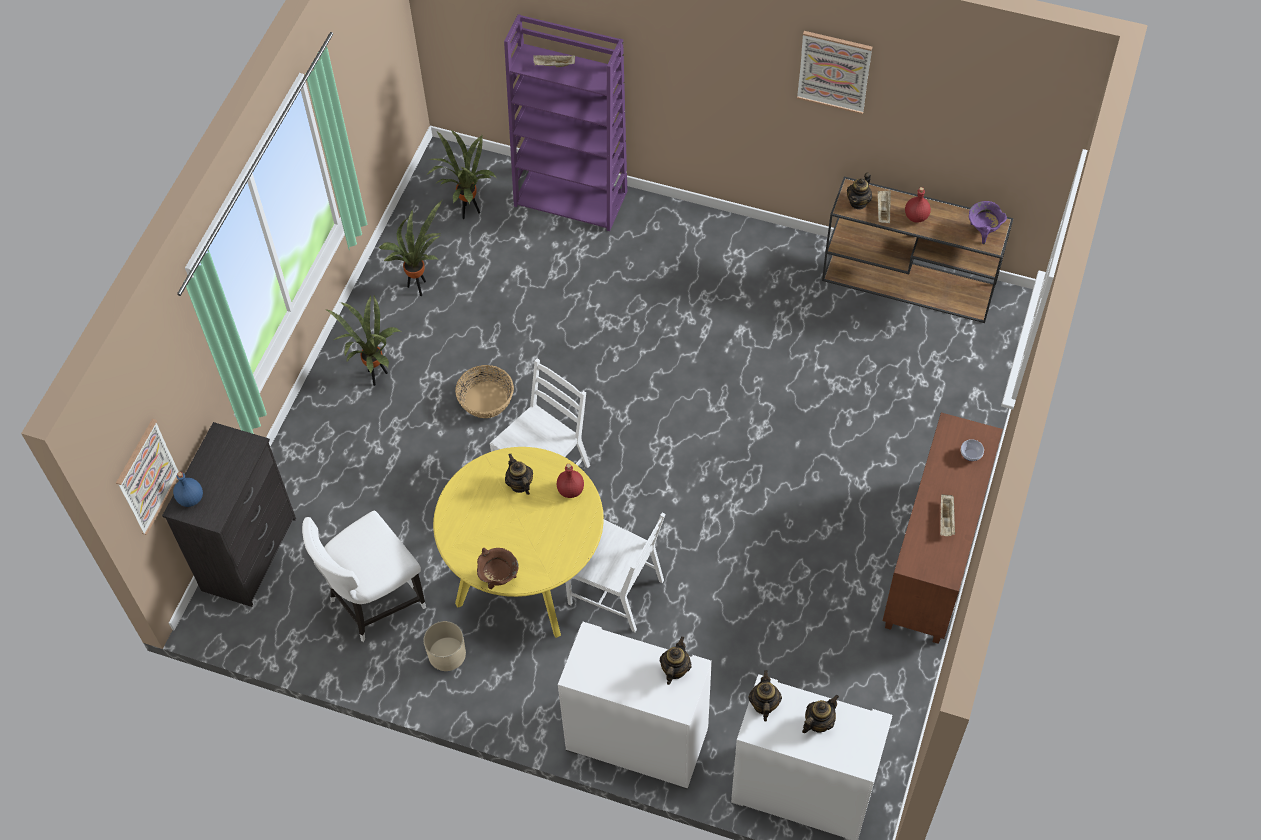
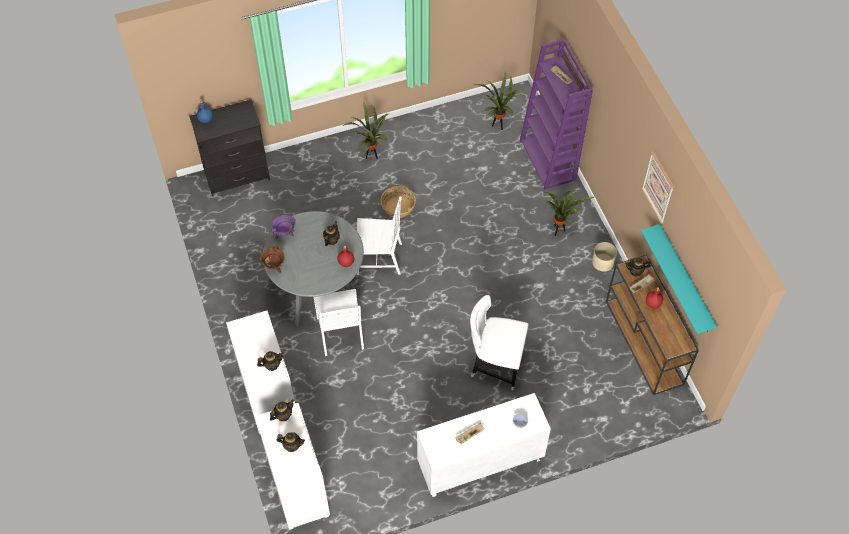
camera: 50 degrees right, 0 degrees up
picture [116,419,179,535] -> none
white chair [302,511,426,642] -> white chair moved to [470,295,529,390]
potted plant [379,200,442,296] -> potted plant moved to [541,190,594,236]
beige planter [424,621,466,671] -> beige planter moved to [592,242,617,272]
yellow dining table [433,447,604,638] -> grey dining table [262,211,364,326]
brown cabinet [883,412,1003,644] -> white cabinet [417,393,551,497]
purple cooking pot [969,201,1007,244] -> purple cooking pot moved to [271,215,296,239]
none -> turquoise shelf [641,224,717,334]

